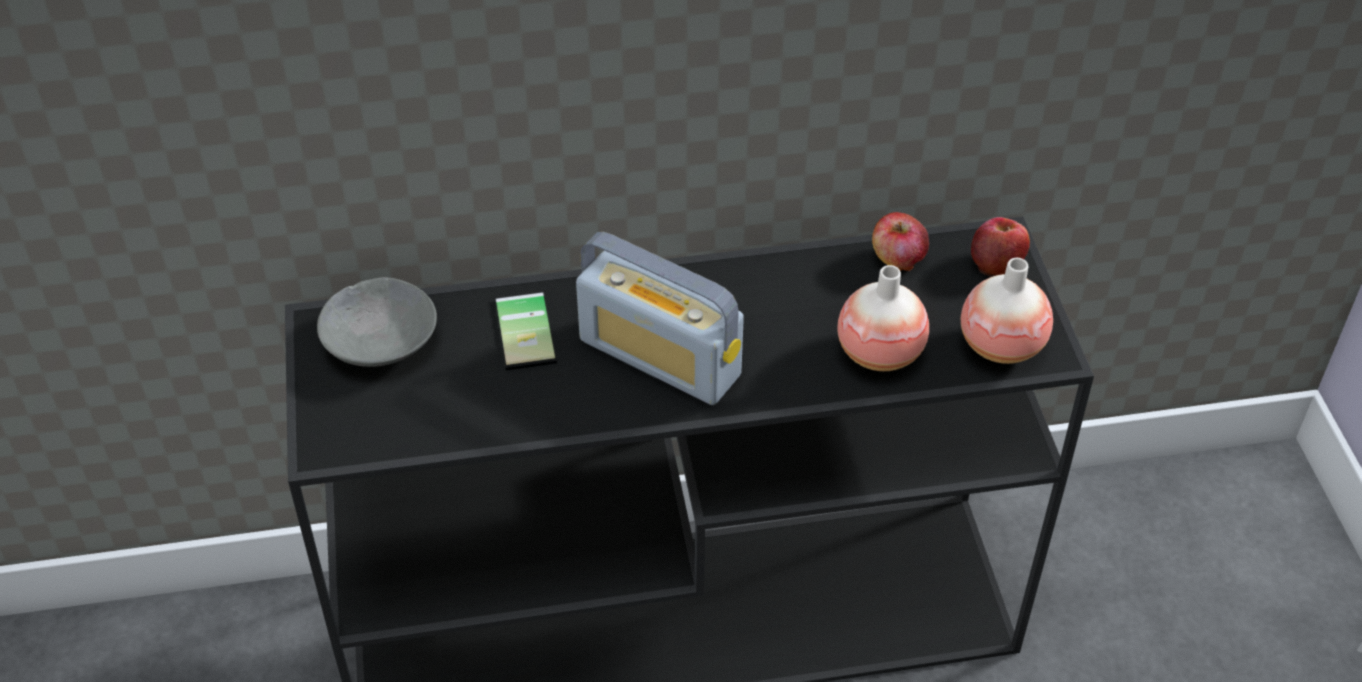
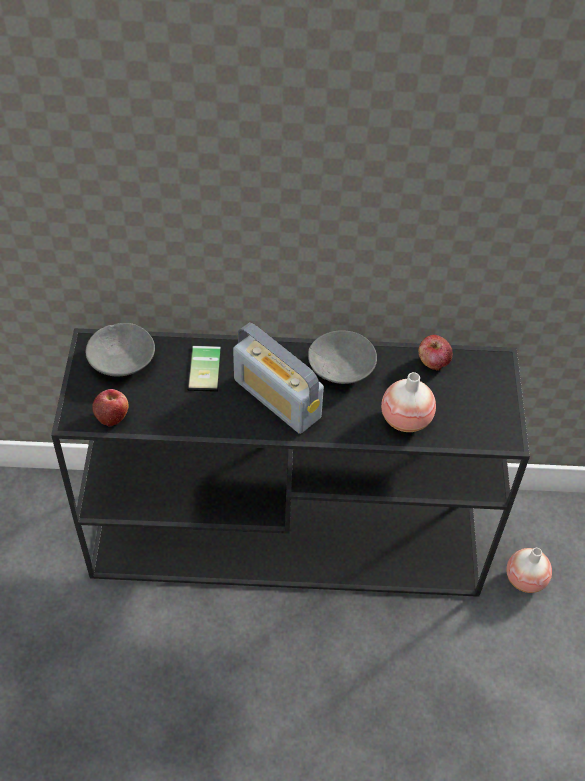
camera: 10 degrees right, 5 degrees up
vase [961,258,1053,364] -> vase moved to [507,548,552,593]
apple [971,217,1030,276] -> apple moved to [92,389,129,426]
none -> grey bowl [308,330,377,384]

